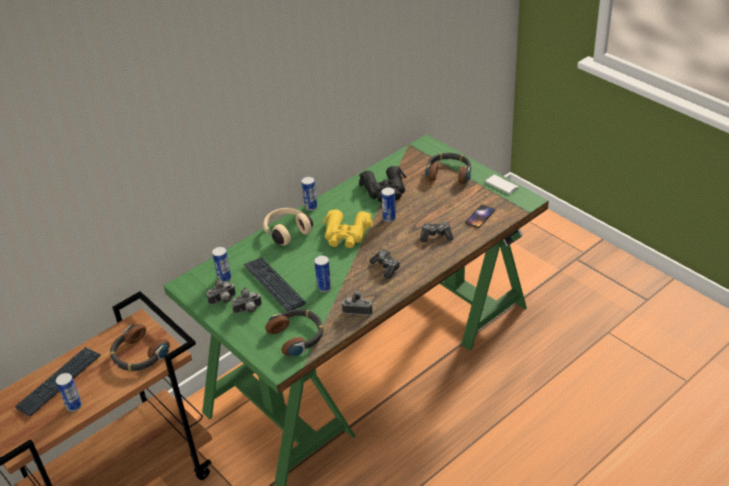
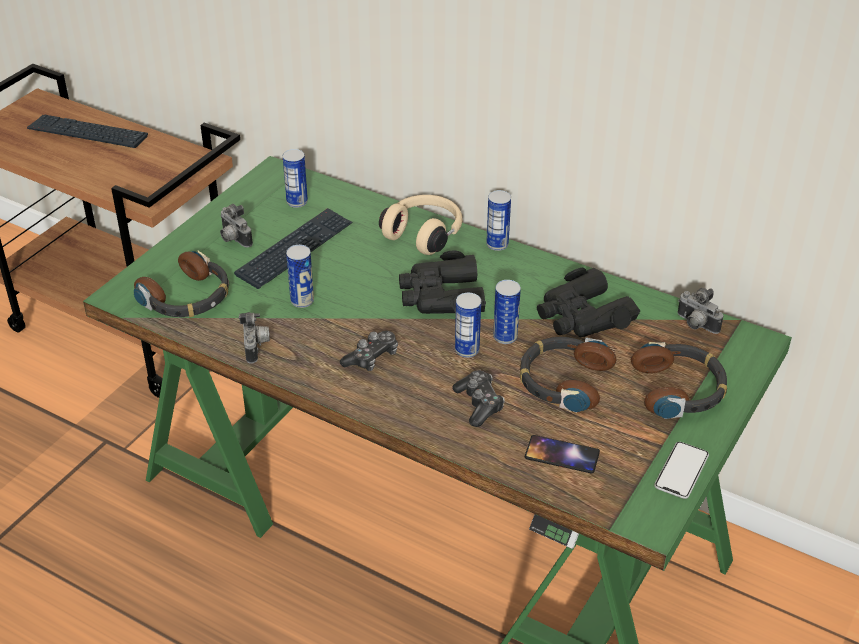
camera: 70 degrees right, 0 degrees up
can [56,373,82,412] -> can moved to [455,293,481,358]
headphones [110,324,170,372] -> headphones moved to [520,337,616,413]
camera [207,278,236,305] -> camera moved to [677,288,723,334]
yellow binoculars [322,210,373,248] -> black binoculars [399,251,486,314]

